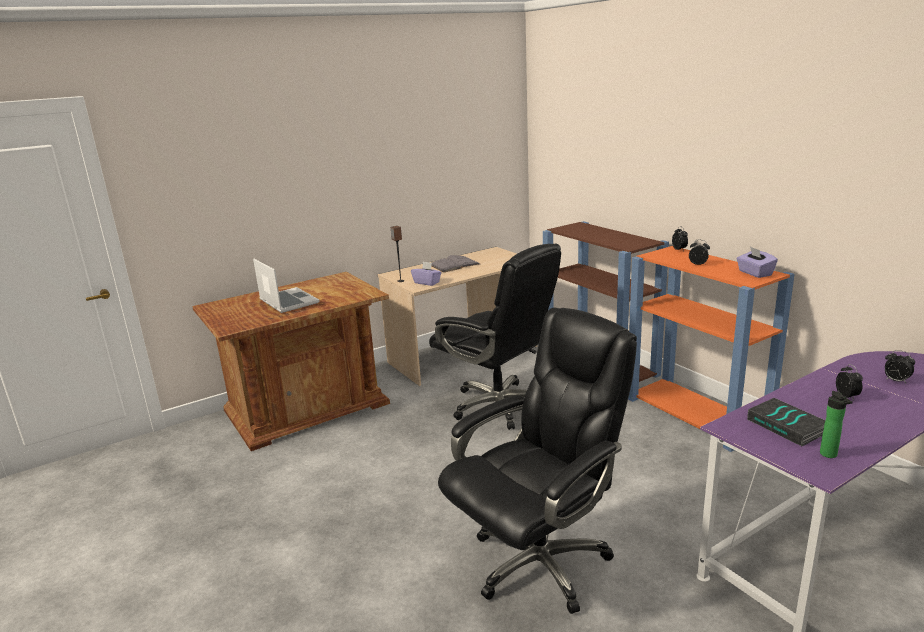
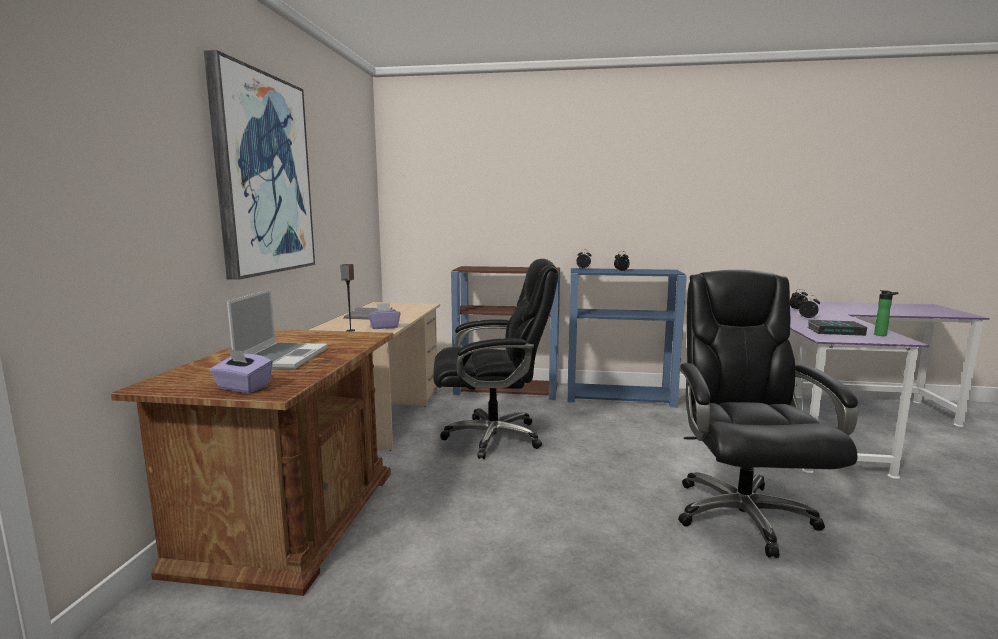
camera: 50 degrees left, 10 degrees down
laptop [253,259,319,313] -> laptop turned 90 degrees clockwise [227,289,328,369]
orange bookcase [628,246,795,452] -> blue bookcase [568,268,687,408]
purple tissue box [737,247,778,278] -> purple tissue box moved to [210,348,273,393]
none -> picture [204,50,315,280]

